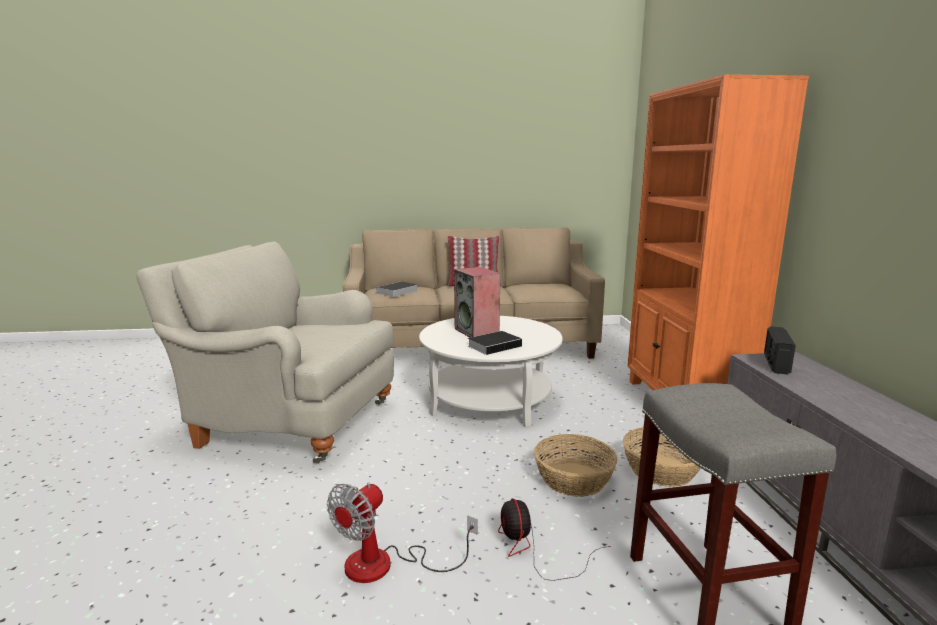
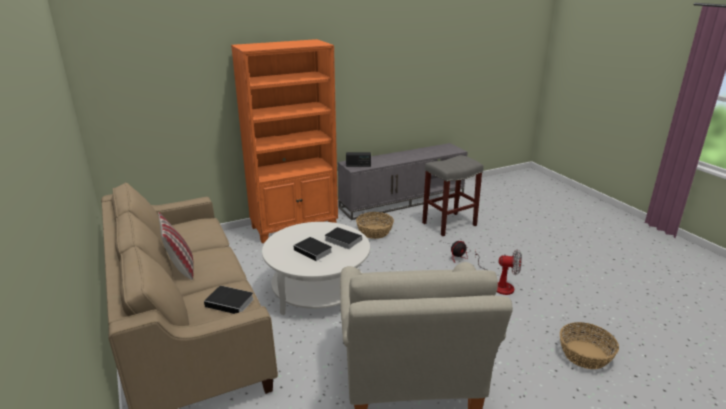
camera: 110 degrees left, 10 degrees up
speaker [454,267,500,338] -> book [293,237,332,263]
basket [534,434,618,497] -> basket moved to [560,322,619,369]

